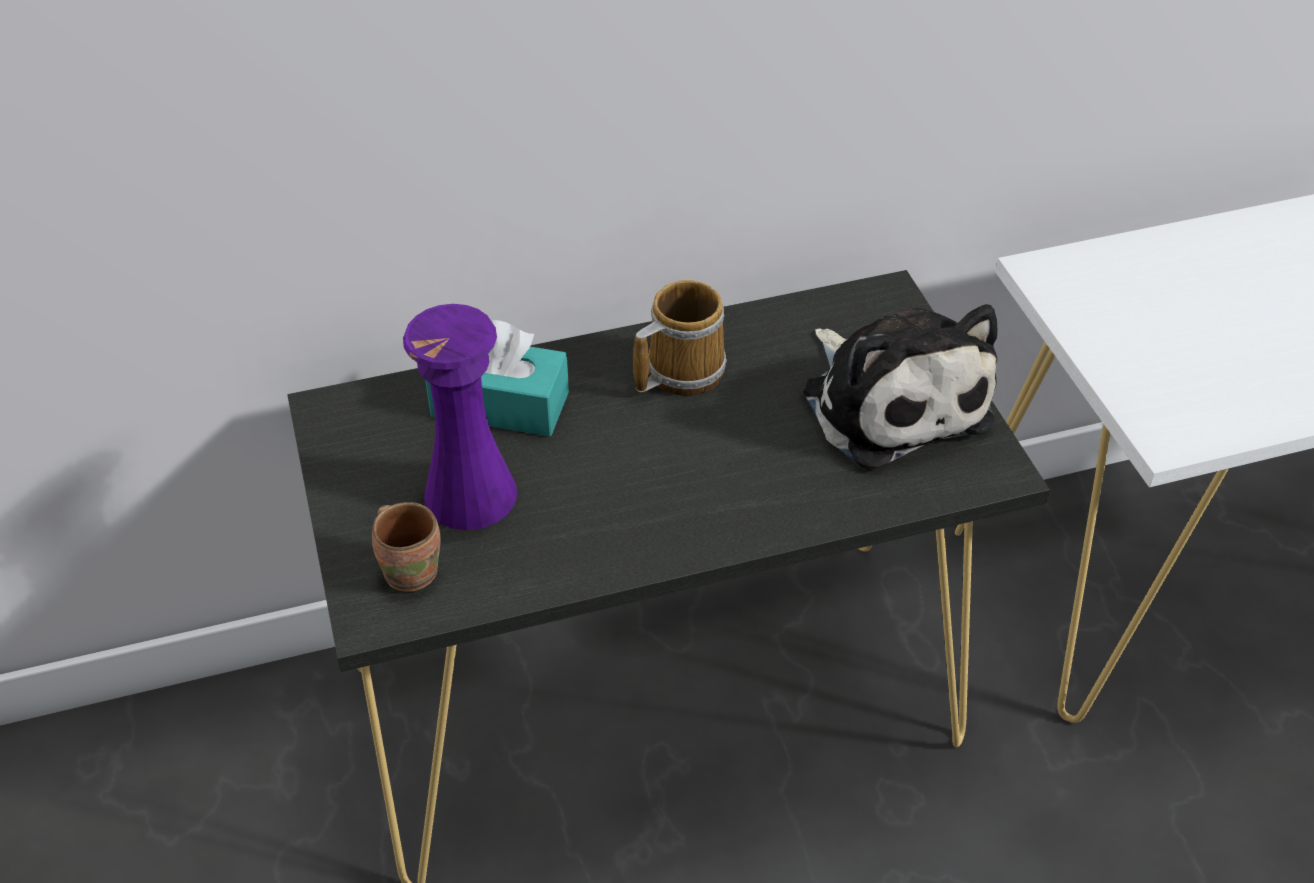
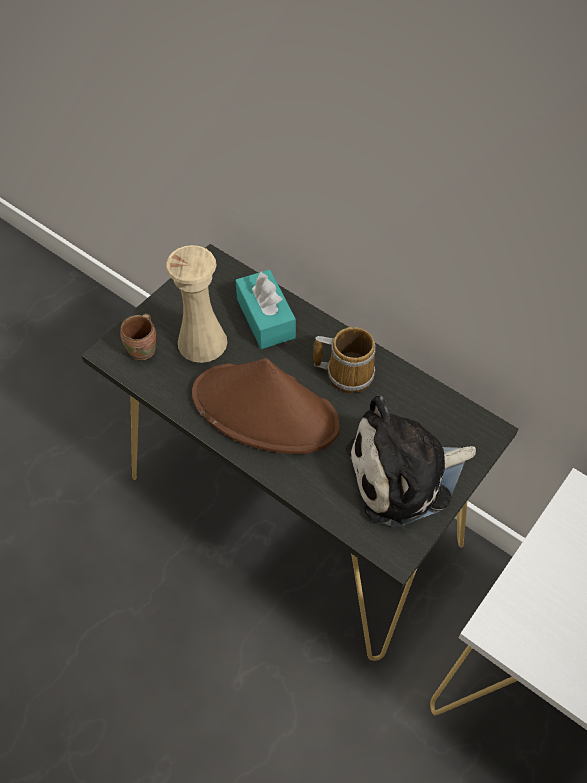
camera: 55 degrees right, 10 degrees up
purple vase [403,304,517,530] -> beige vase [166,245,227,363]
plush toy [803,304,998,470] -> plush toy turned 45 degrees clockwise [346,395,476,527]
none -> brown hat [192,358,340,454]

